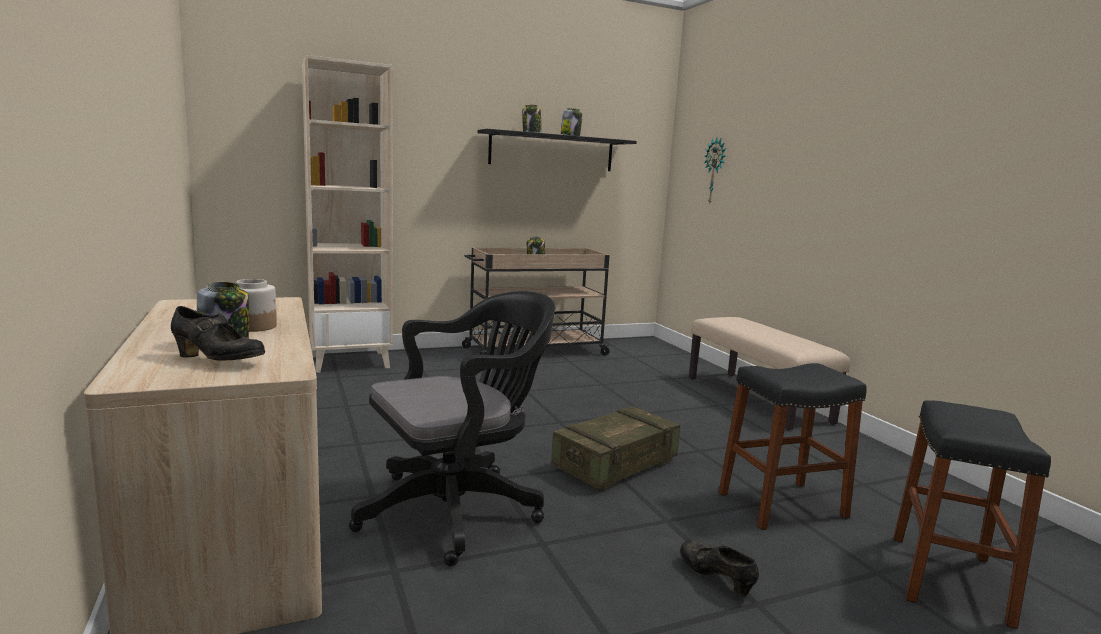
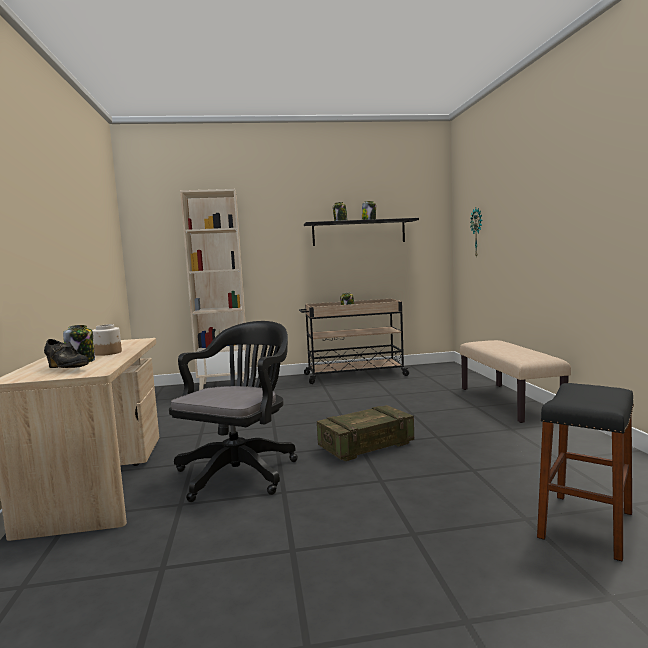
camera: 15 degrees right, 5 degrees down
black office chair [349,291,555,567] -> black office chair turned 45 degrees counterclockwise [169,321,298,502]
black shoe [680,540,759,596] -> none
black stool [719,363,867,530] -> none

